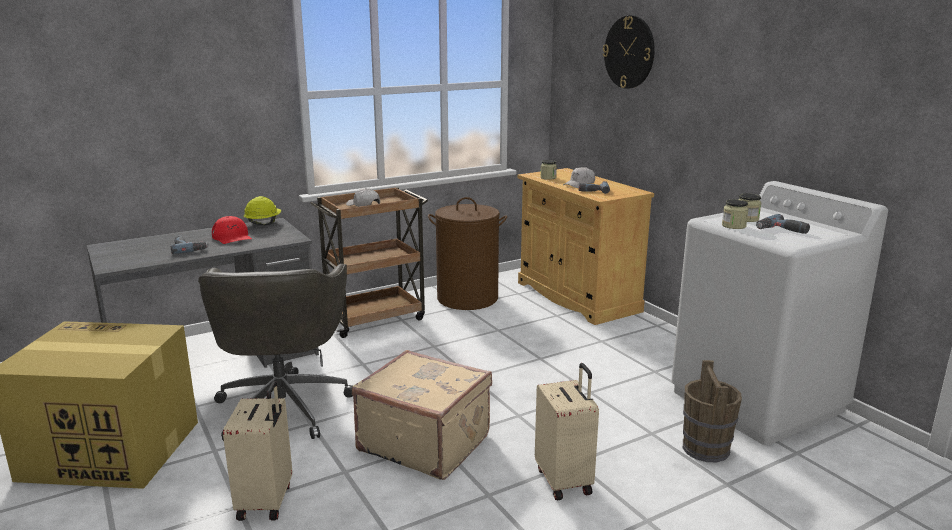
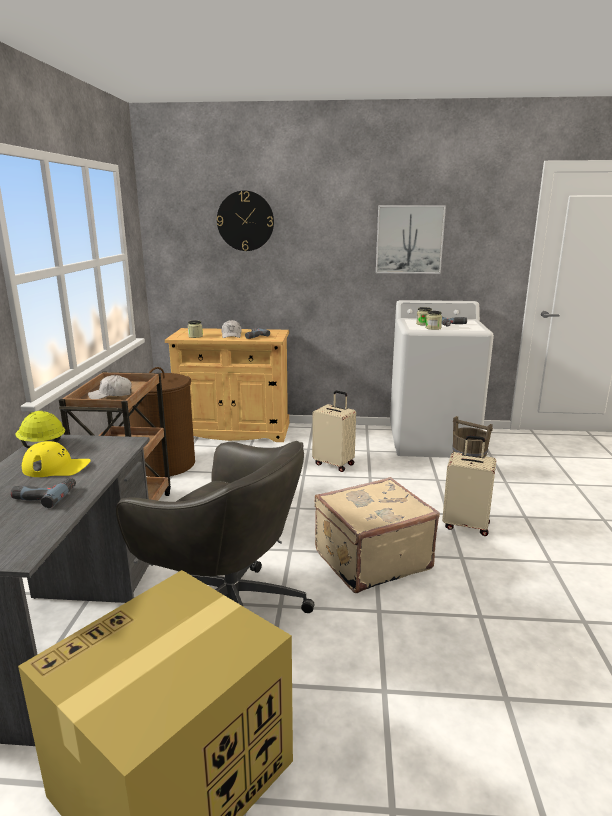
camera: 55 degrees left, 0 degrees up
red cap [212,216,252,244] -> yellow cap [22,441,91,477]
beige suitcase [223,381,292,521] -> beige suitcase moved to [312,391,356,472]
none -> picture [376,205,446,274]

